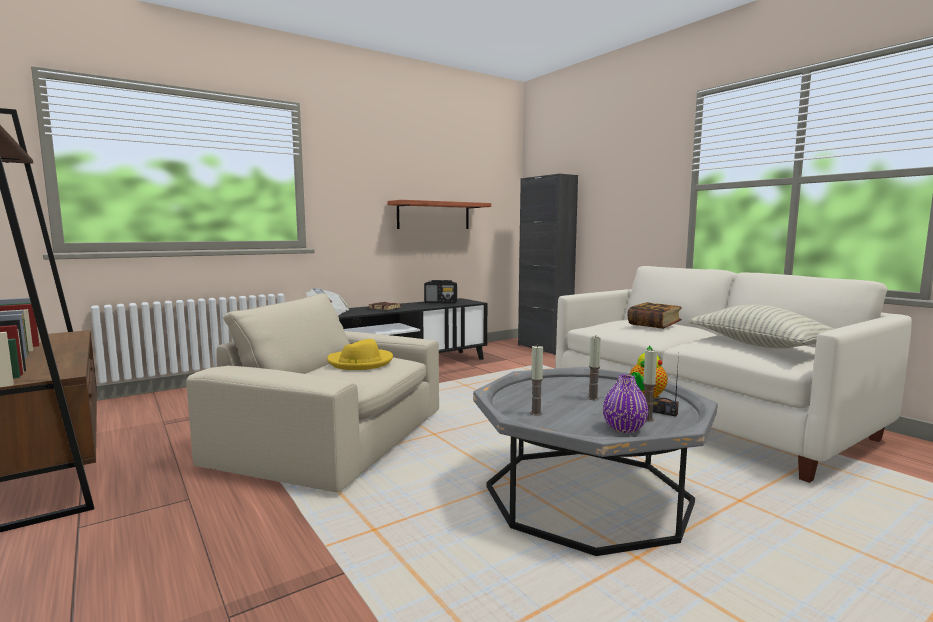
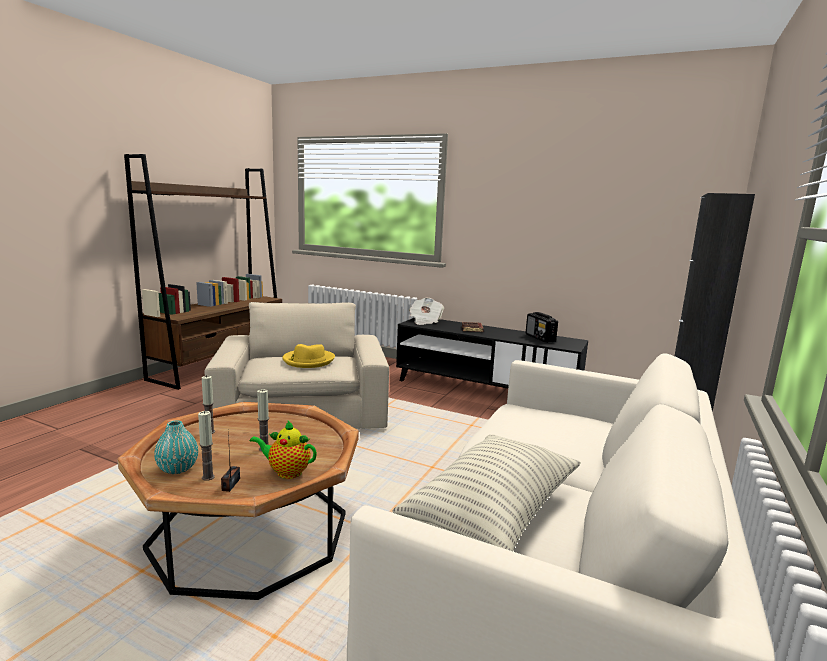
camera: 60 degrees right, 5 degrees up
shelf [387,200,491,229] -> none
grey coffee table [473,367,717,556] -> brown coffee table [117,402,359,600]
purple vase [603,374,648,433] -> turquoise vase [154,421,198,474]
book [627,302,682,329] -> none

